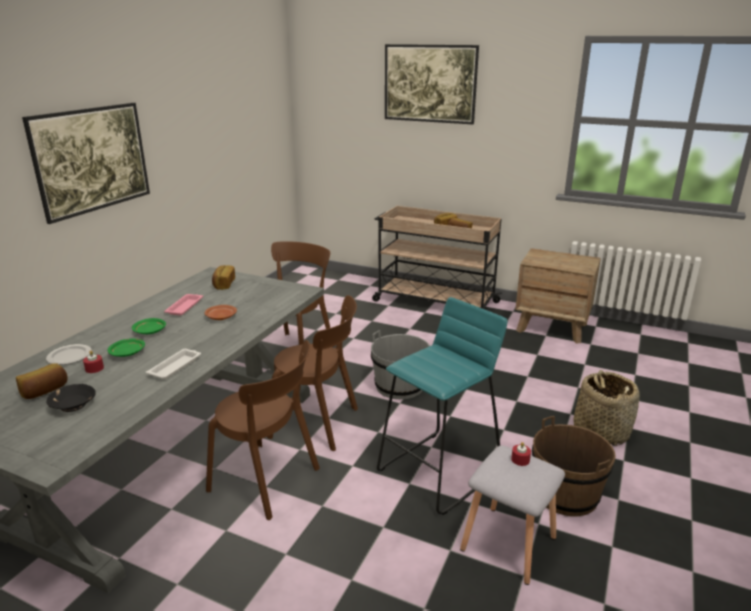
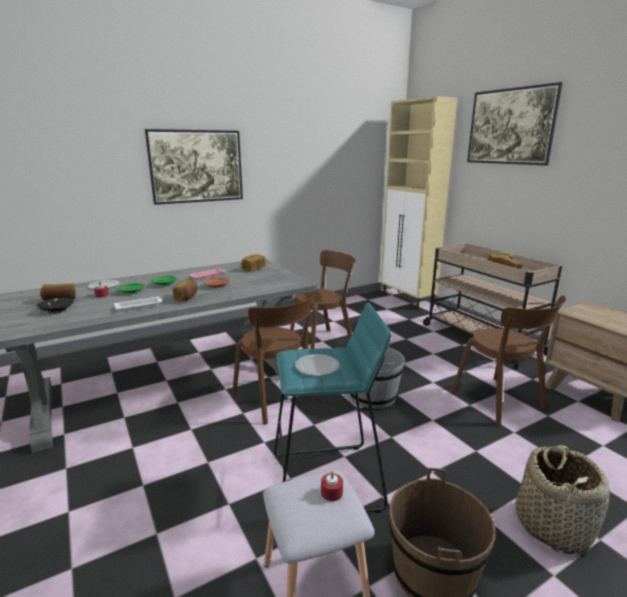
camera: 35 degrees right, 5 degrees down
brown chair [206,340,320,520] -> brown chair moved to [451,296,566,426]
none -> bread [173,280,197,301]
none -> plate [295,354,340,376]
none -> beige cabinet [381,96,458,310]

